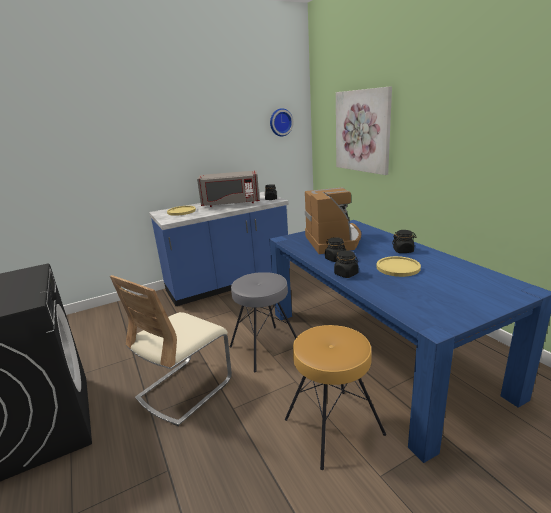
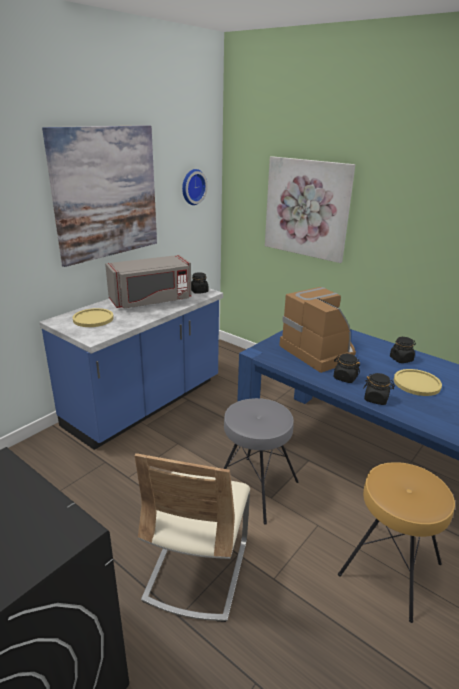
camera: 25 degrees left, 5 degrees up
none -> picture [42,125,157,267]

